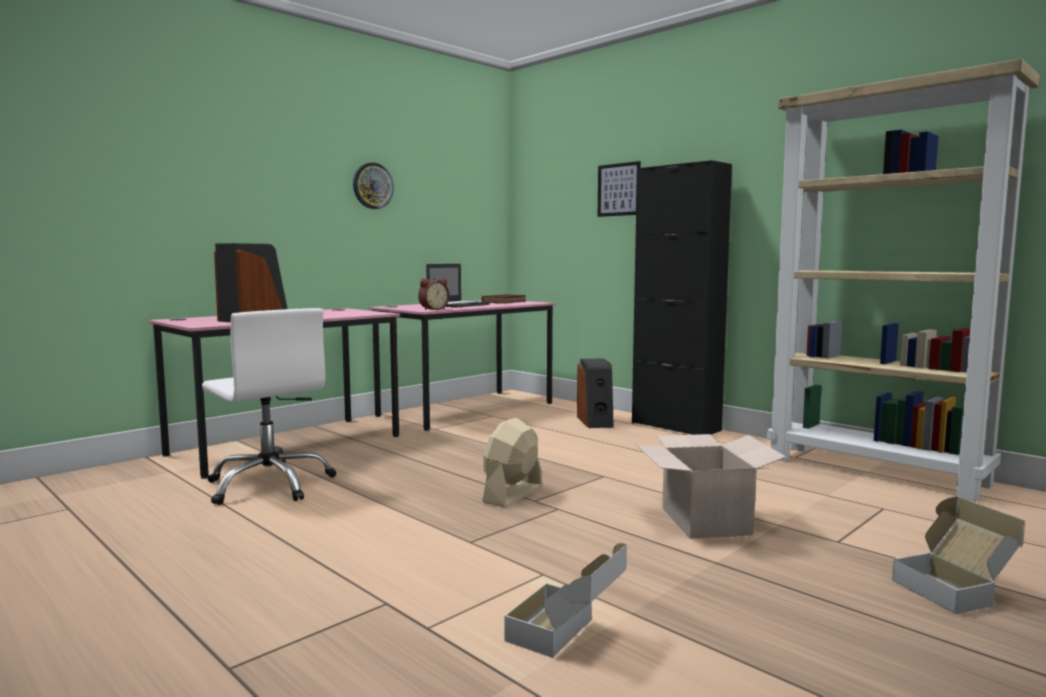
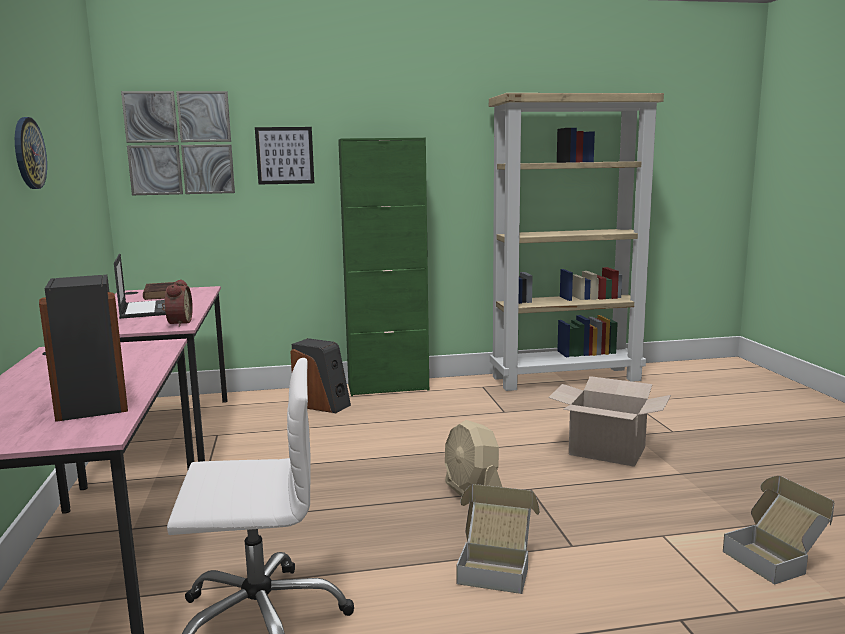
camera: 55 degrees left, 5 degrees up
black cabinet [632,160,732,435] -> green cabinet [338,138,429,396]
cardboard box [892,497,1025,614] -> cardboard box moved to [456,484,539,594]
none -> picture [121,91,235,195]

